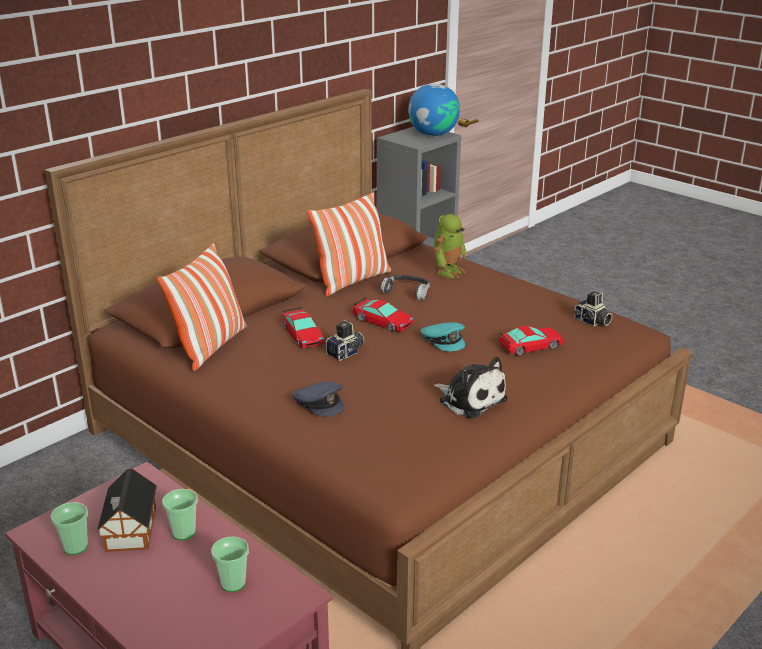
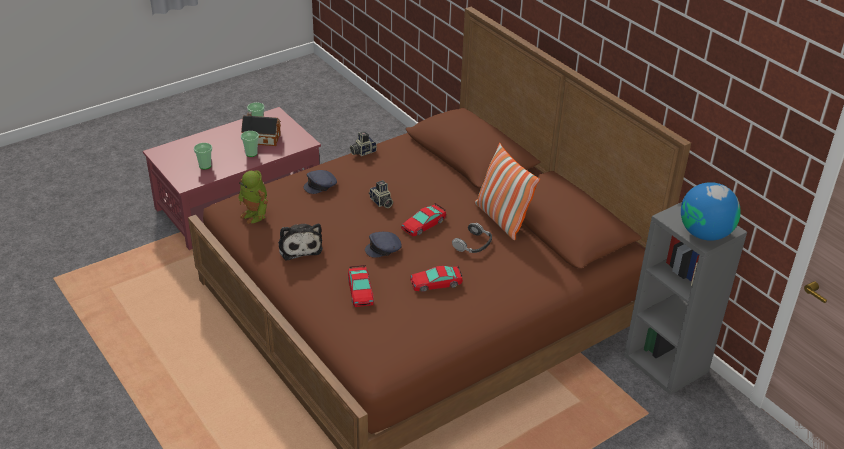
camera: 100 degrees right, 10 degrees up
pillow [157,243,247,371] -> none
toy car [283,307,324,348] -> toy car moved to [410,266,463,292]
turquoise cap [420,322,465,352] -> grey cap [365,231,402,258]
toy robot [434,214,466,278] -> toy robot moved to [238,170,268,224]
plush toy [434,357,508,419] -> plush toy turned 75 degrees counterclockwise [278,224,323,261]
camera [573,291,612,326] -> camera moved to [350,131,377,156]

